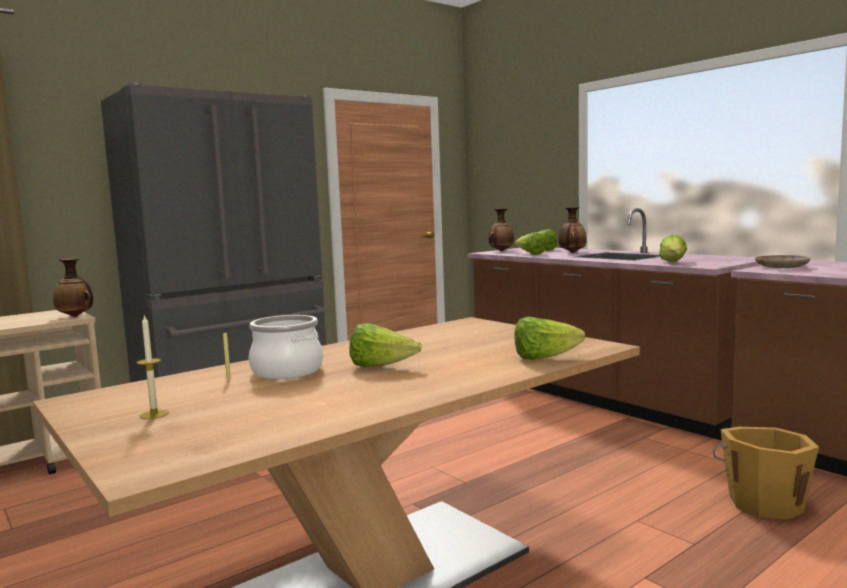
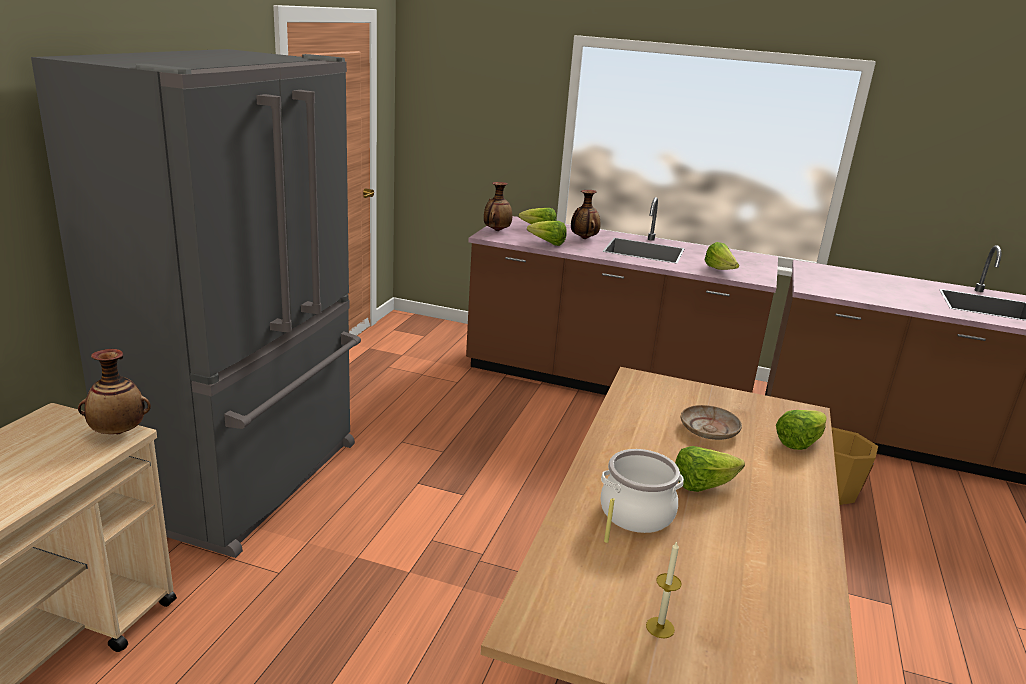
camera: 35 degrees left, 15 degrees up
beige plate [755,255,810,268] -> beige plate moved to [681,405,742,440]

